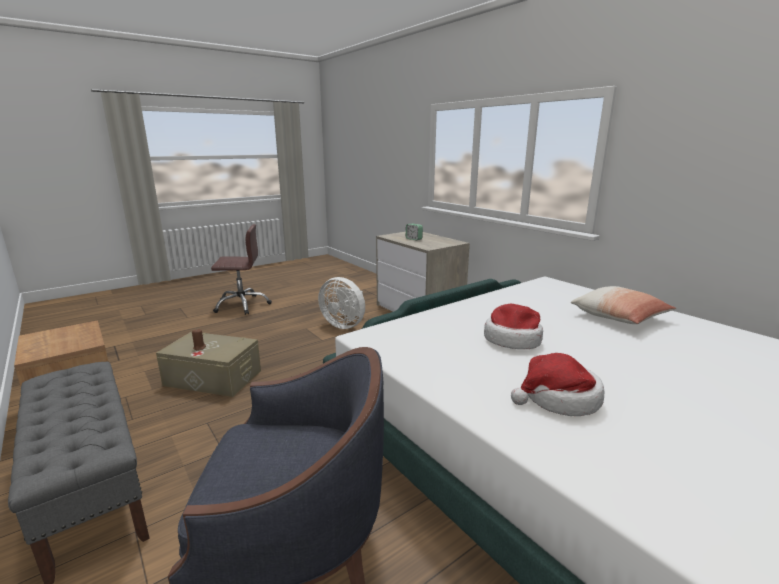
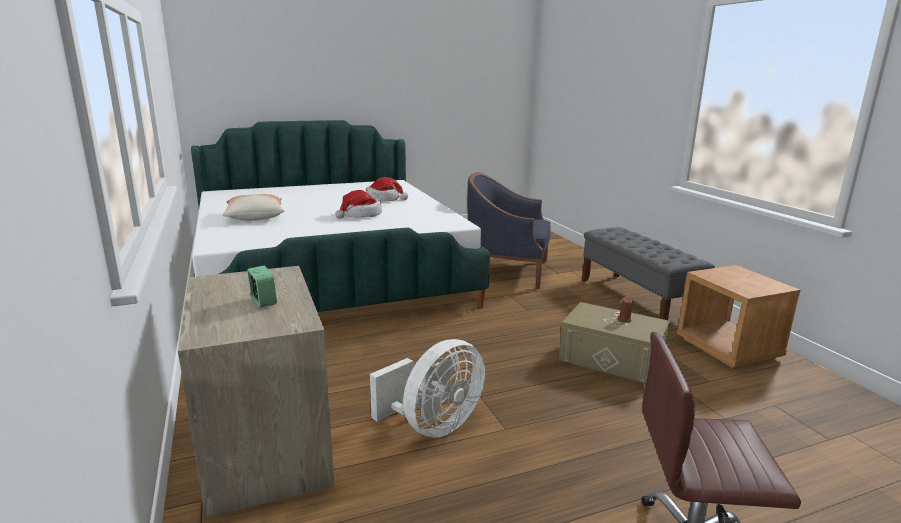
camera: 165 degrees left, 0 degrees up
white fan [318,277,365,329] -> white fan turned 90 degrees clockwise [370,339,485,438]

